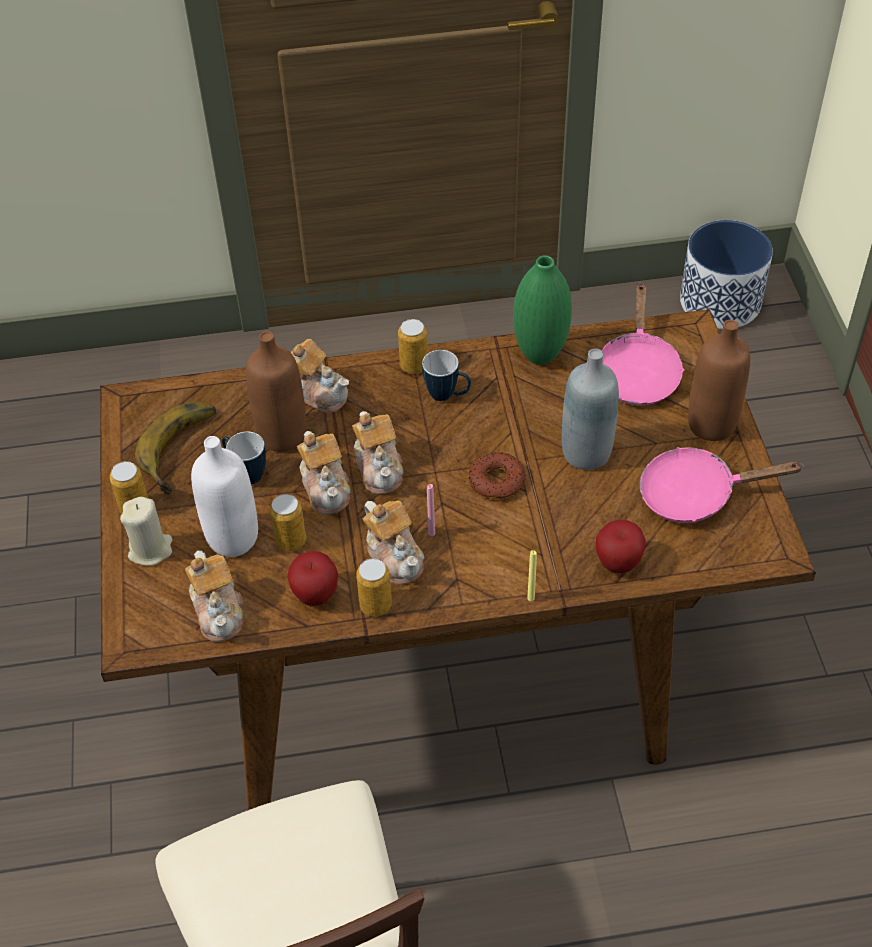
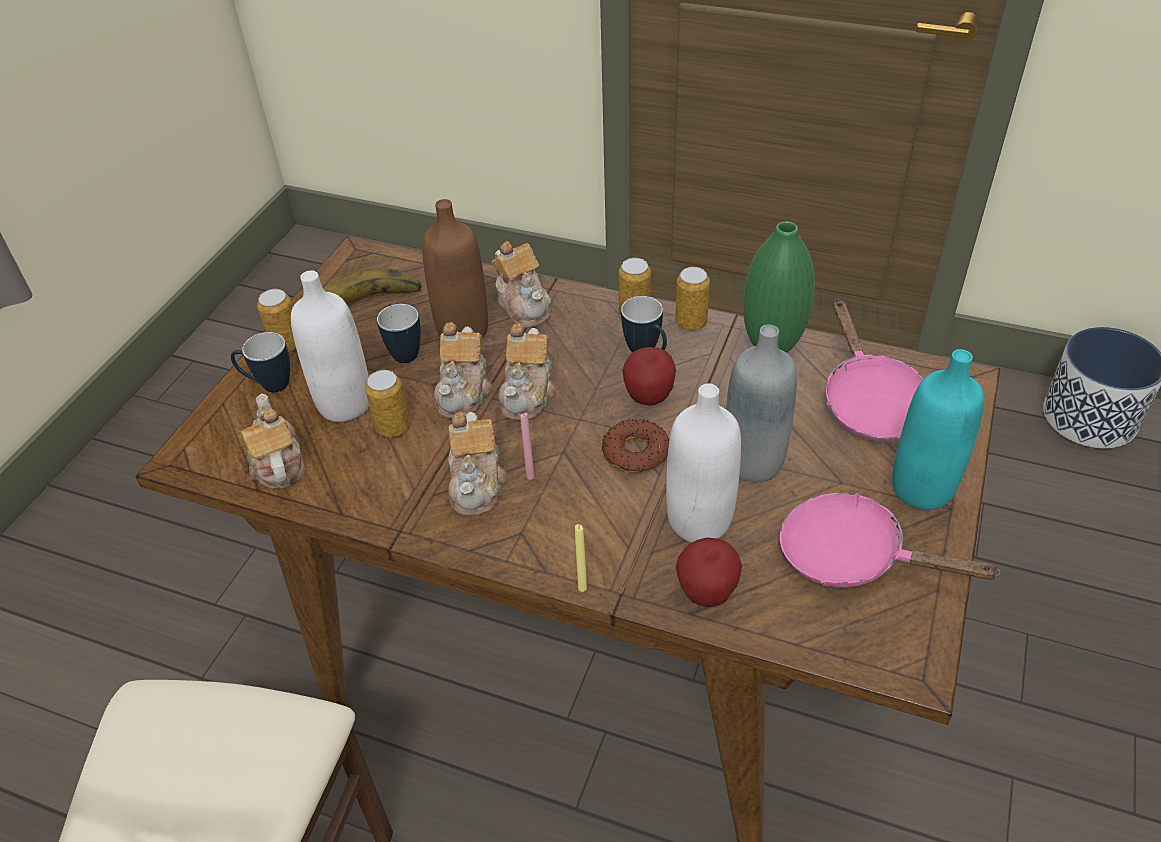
camera: 30 degrees right, 5 degrees down
beige candle [120,497,172,566] -> mug [231,332,290,392]
teapot [185,551,243,642] -> teapot turned 150 degrees clockwise [241,393,305,489]
apple [287,551,338,606] -> apple moved to [622,347,676,406]
can [356,558,392,617] -> can moved to [675,267,710,331]
pink frying pan [601,282,684,405] -> pink frying pan turned 45 degrees counterclockwise [826,299,924,442]
brown bottle [688,320,750,441] -> turquoise bottle [892,349,984,510]
none -> white bottle [666,383,741,543]

